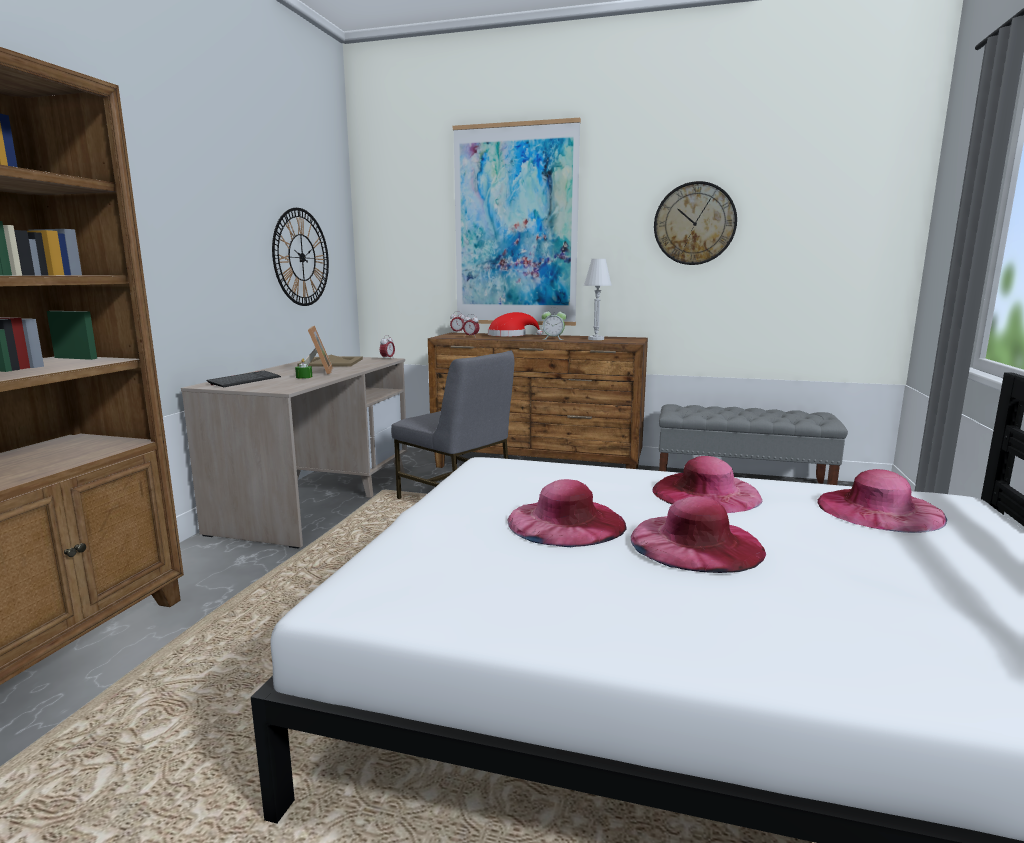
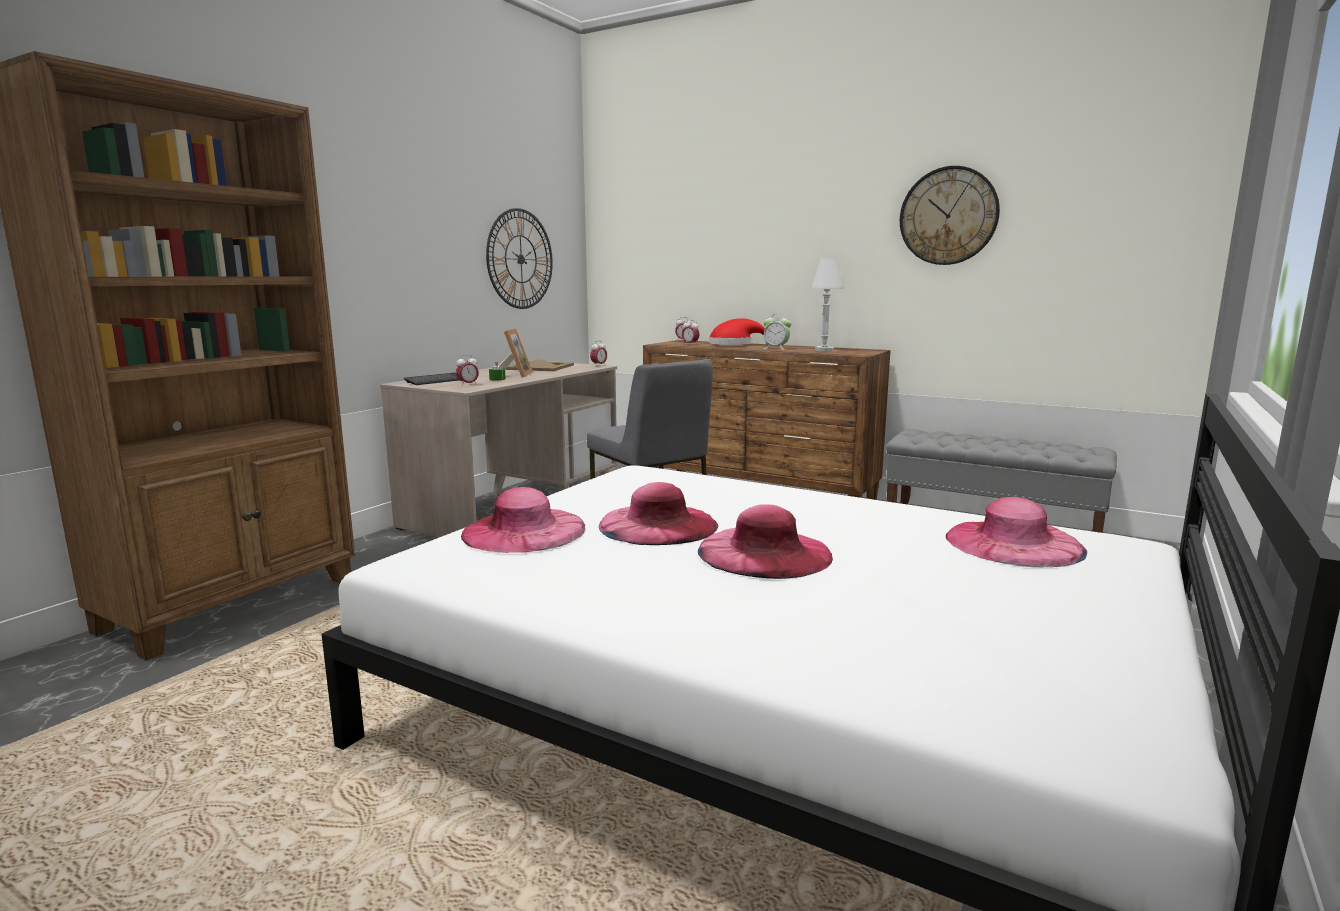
camera: 15 degrees right, 0 degrees up
picture [453,118,581,326] -> none
pink hat [652,456,763,513] -> pink hat moved to [461,487,585,553]
none -> alarm clock [456,355,479,386]

